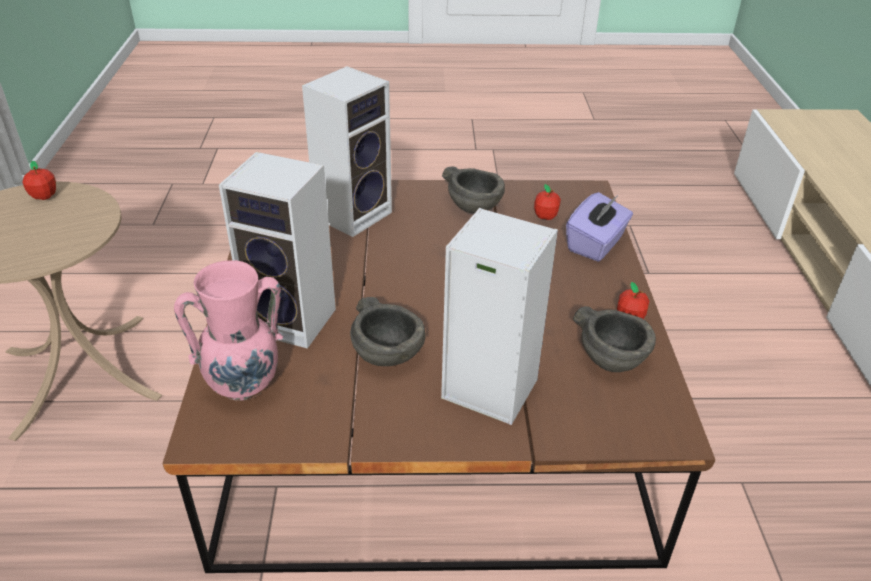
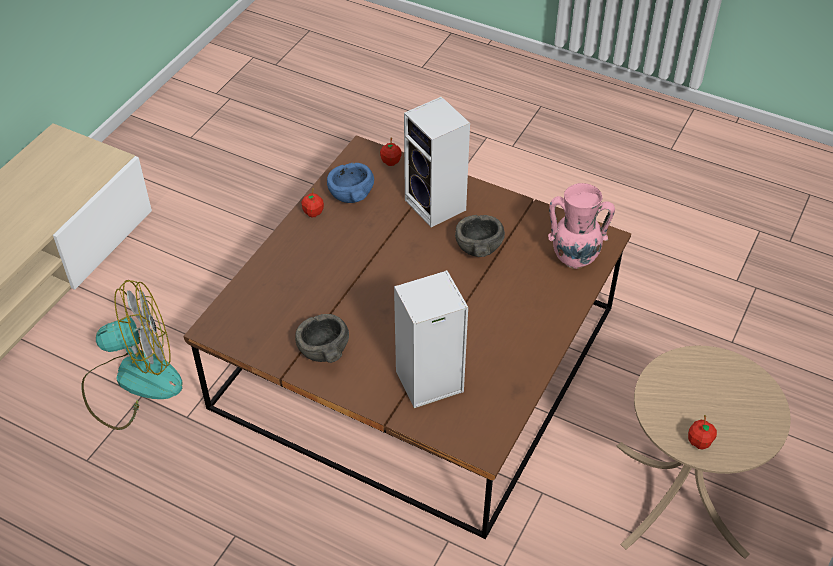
camera: 150 degrees left, 10 degrees up
speaker [219,152,336,349] -> none
apple [534,184,561,220] -> apple moved to [380,137,402,166]
purple tissue box [566,192,633,261] -> none
grey bowl [573,306,656,372] -> blue bowl [327,163,374,203]
none -> fan [82,280,183,430]

